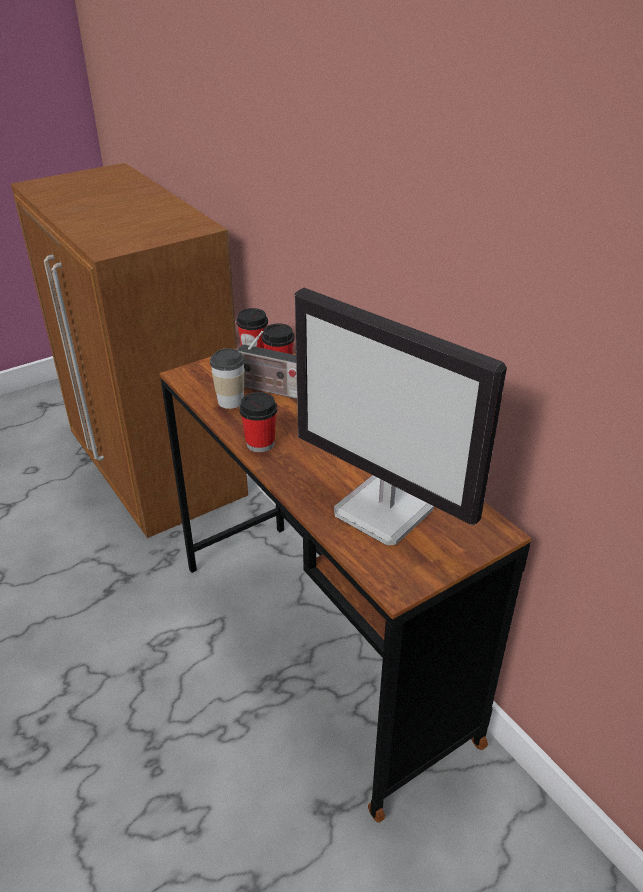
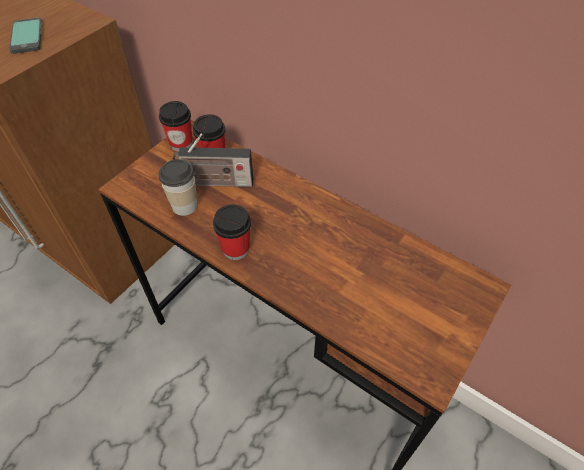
camera: 20 degrees left, 15 degrees up
monitor [295,288,507,545] -> none
none -> phone [9,17,42,54]

